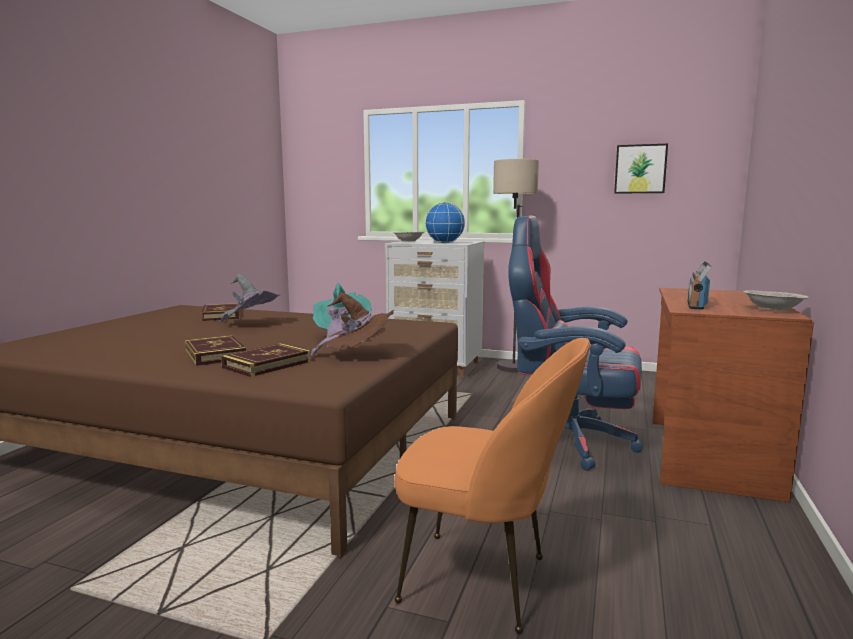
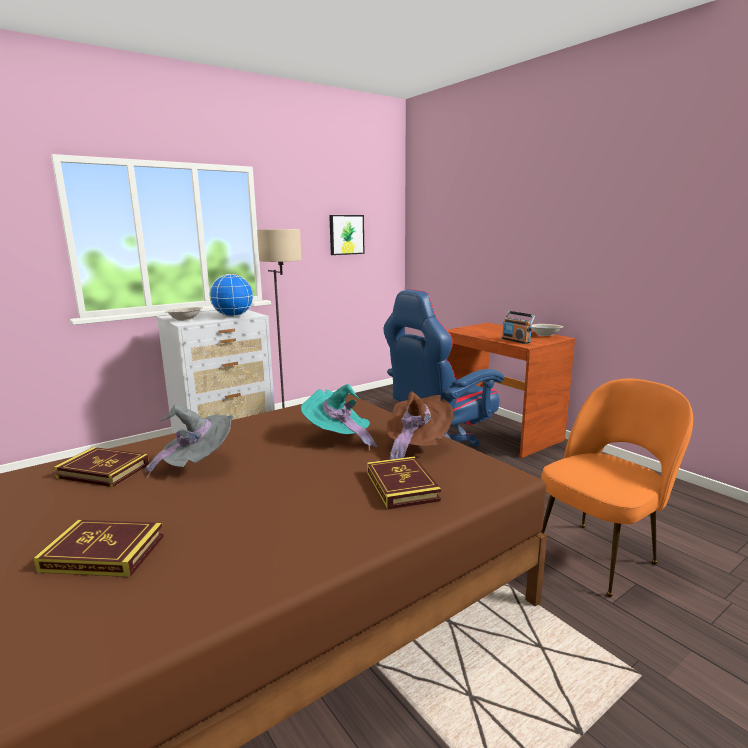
camera: 55 degrees left, 5 degrees up
book [185,335,246,366] -> book moved to [34,520,164,577]

